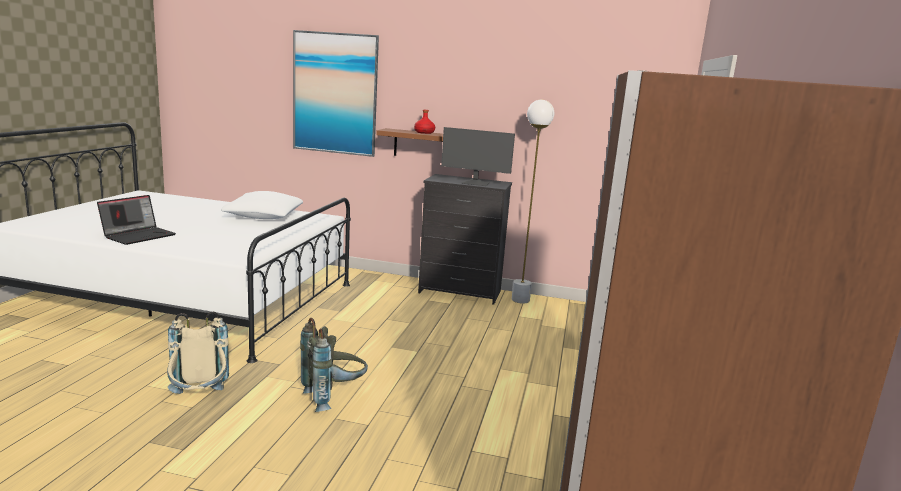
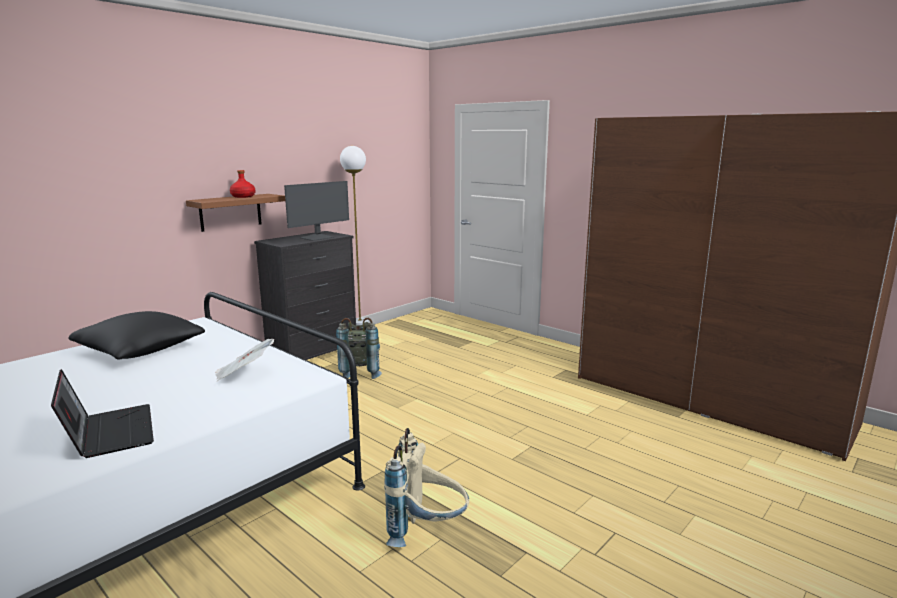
camera: 60 degrees left, 0 degrees up
white pillow [221,191,303,219] -> black pillow [68,311,205,360]
picture [293,30,379,157] -> none
grey backpack [300,318,368,412] -> grey backpack moved to [336,318,382,379]
none -> newspaper [215,338,274,381]

